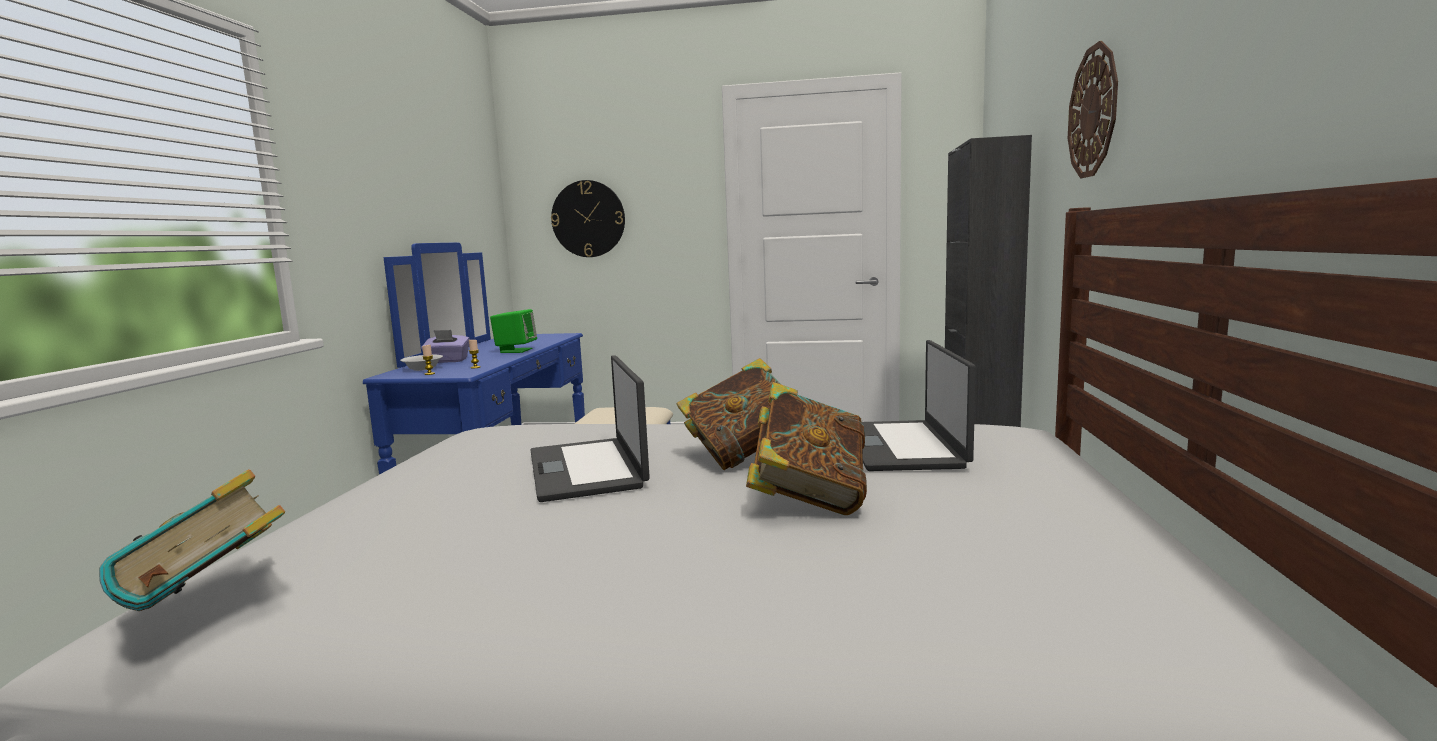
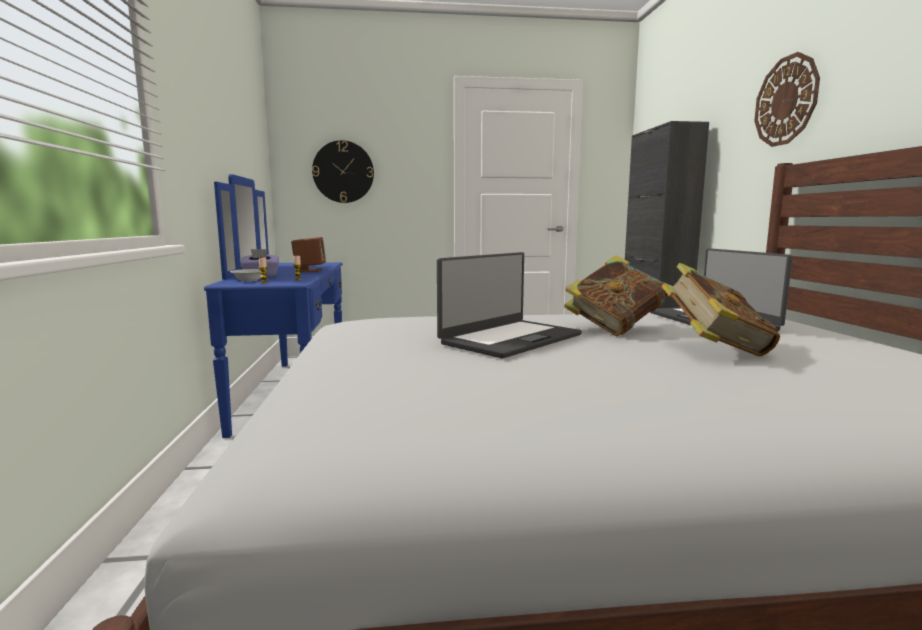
camera: 15 degrees left, 0 degrees up
book [99,469,285,611] -> none
green speaker [490,309,537,353] -> brown speaker [291,237,326,272]
laptop [530,355,650,502] -> laptop turned 105 degrees counterclockwise [437,252,582,359]

